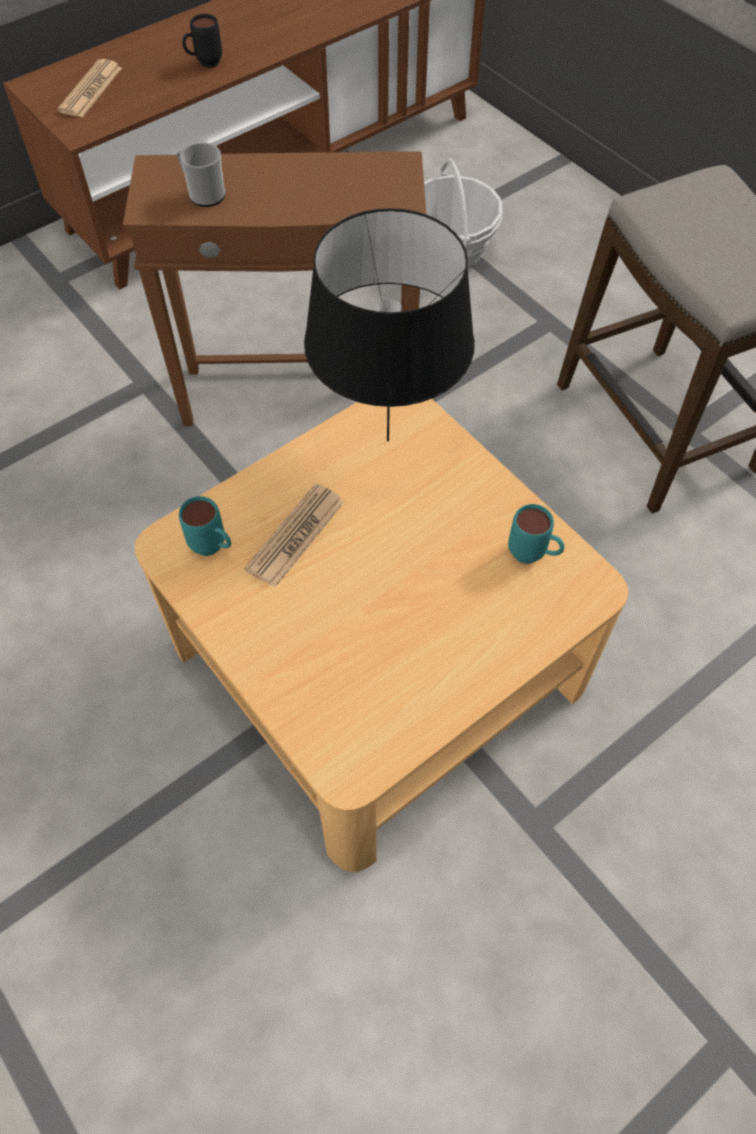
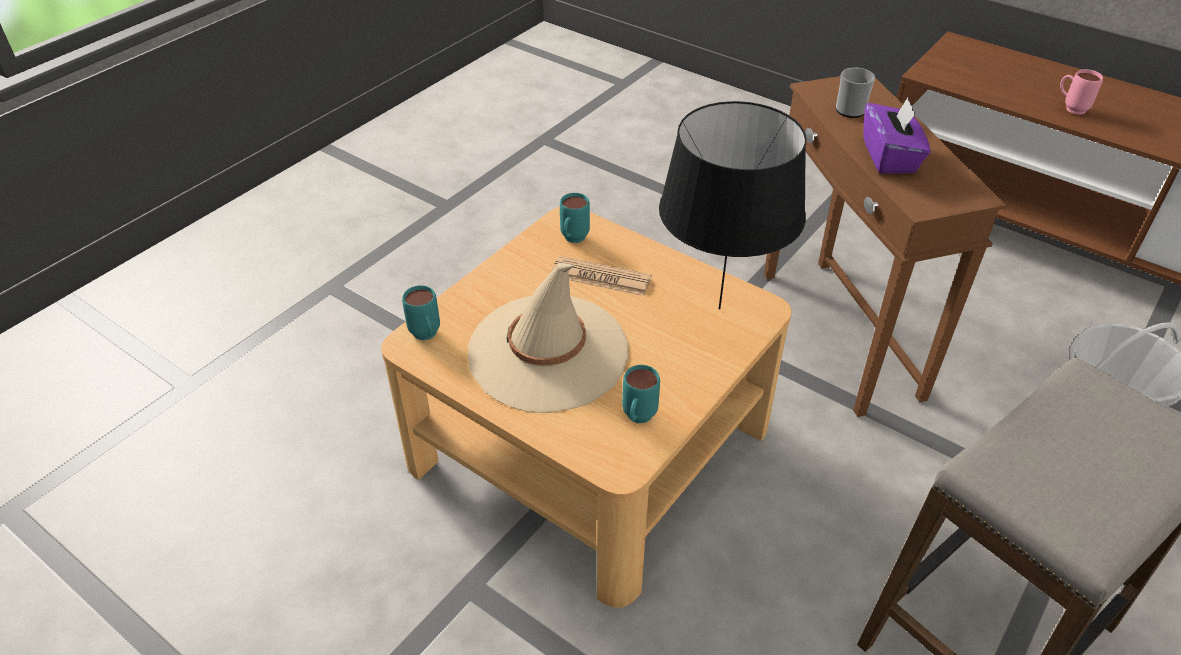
camera: 75 degrees right, 15 degrees down
newspaper [57,59,122,117] -> none
black mug [182,14,222,67] -> pink mug [1060,69,1103,115]
none -> turquoise mug [402,285,440,340]
none -> beige hat [468,263,629,413]
none -> purple tissue box [864,98,931,174]

